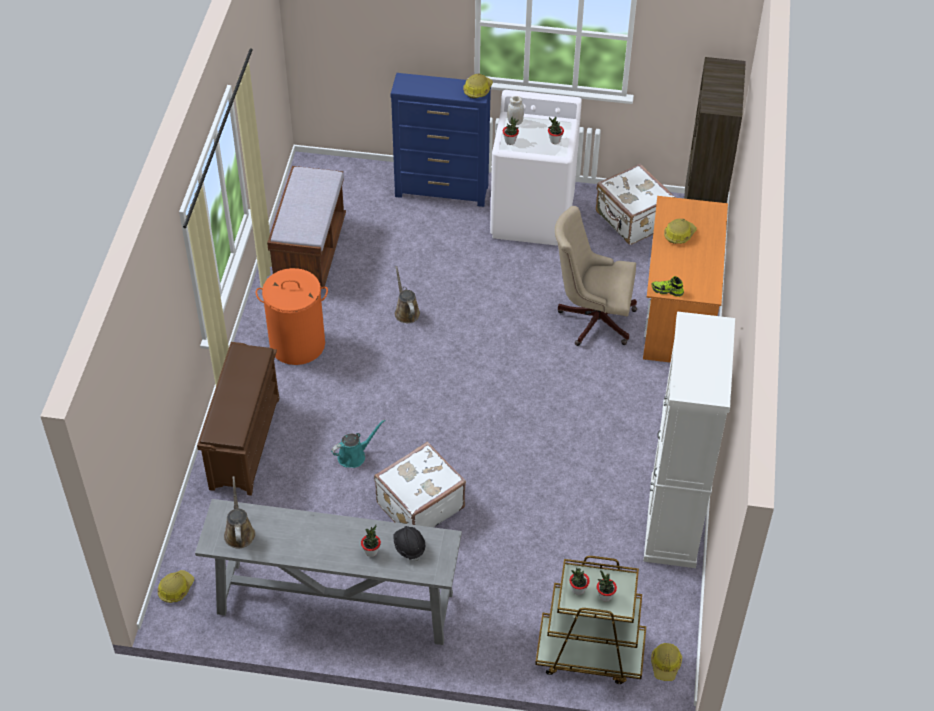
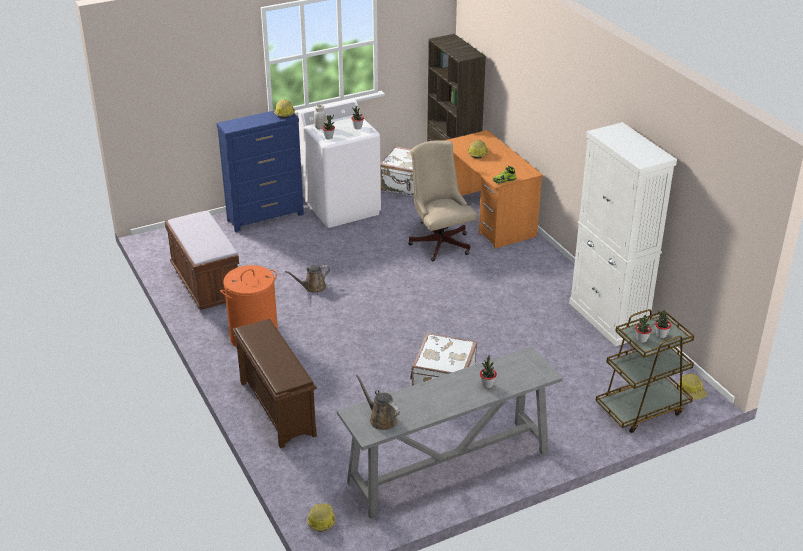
camera: 35 degrees left, 15 degrees down
turquoise watering can [331,420,385,468] -> none
black hard hat [393,526,425,561] -> none
brown watering can [395,266,420,323] -> brown watering can turned 60 degrees counterclockwise [285,265,330,292]
beige office chair [555,206,637,346] -> beige office chair turned 90 degrees clockwise [408,140,477,261]

